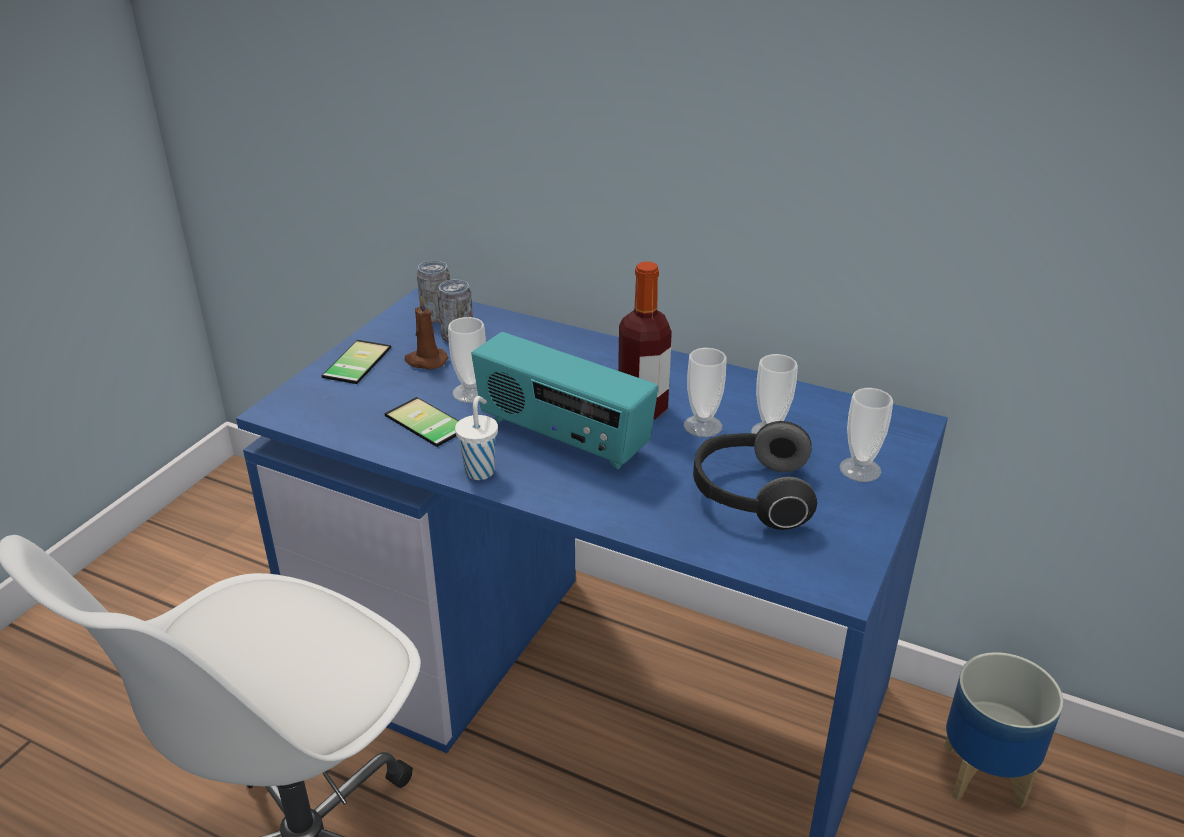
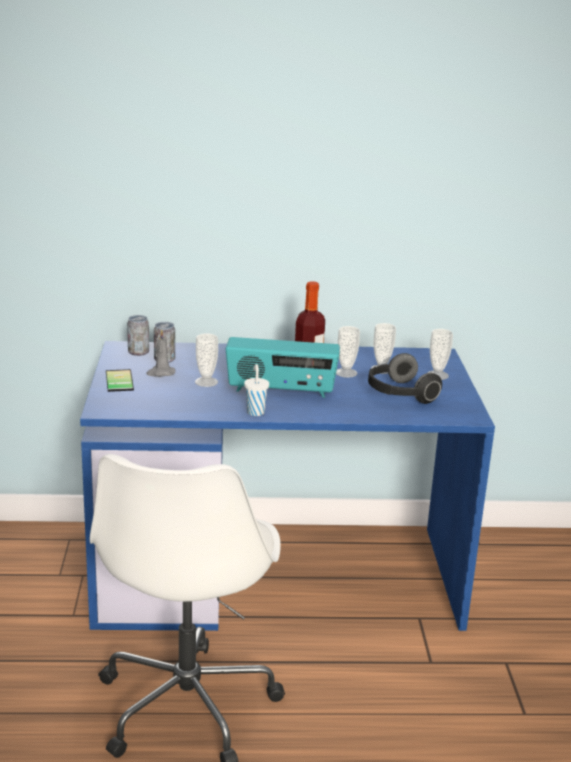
camera: 30 degrees left, 10 degrees down
phone [385,397,459,447] -> none
brown candle [405,296,448,369] -> grey candle [146,329,175,377]
planter [944,652,1063,809] -> none

